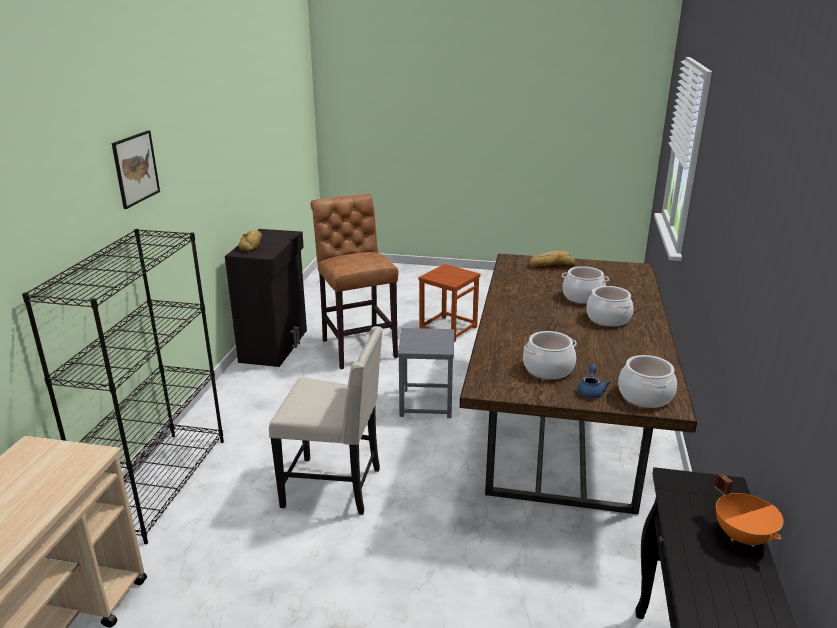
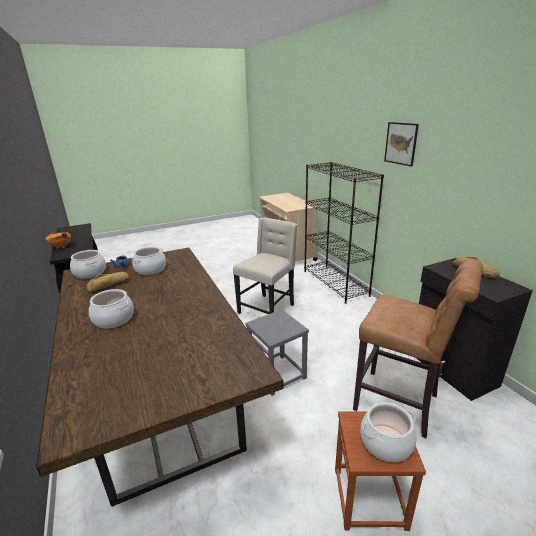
camera: 145 degrees right, 0 degrees up
beige chair [269,326,383,515] -> beige chair turned 150 degrees clockwise [233,217,297,314]
bread [530,251,575,268] -> bread moved to [86,272,130,293]
cooking pot [562,266,609,304] -> cooking pot moved to [360,402,417,462]

